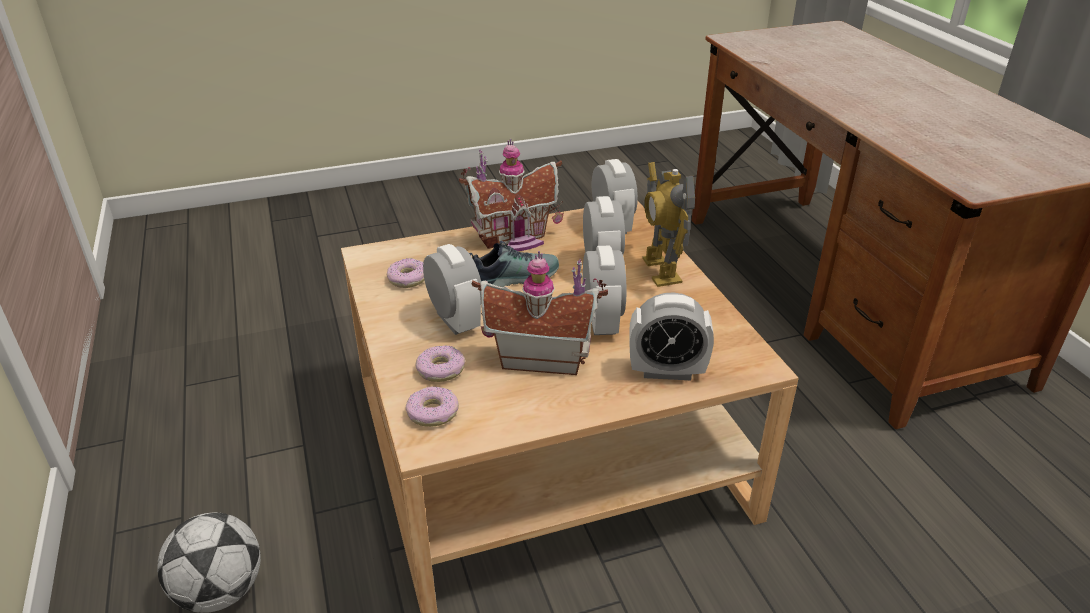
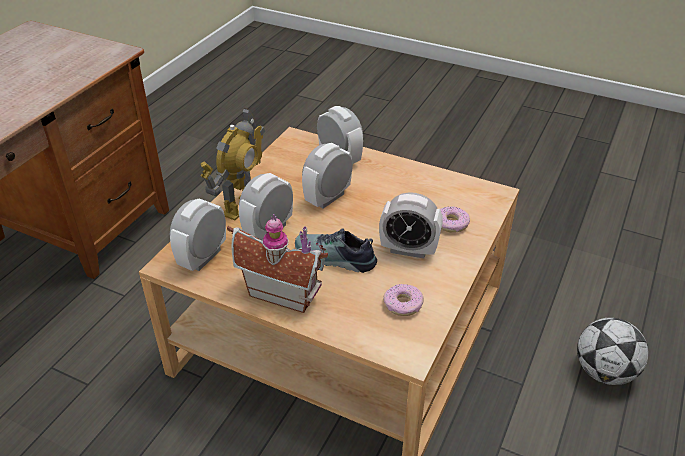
camera: 135 degrees left, 5 degrees up
donut [406,387,459,427] -> none
alarm clock [423,244,481,335] -> alarm clock turned 90 degrees counterclockwise [379,192,443,258]
toy house [472,251,608,375] -> none

